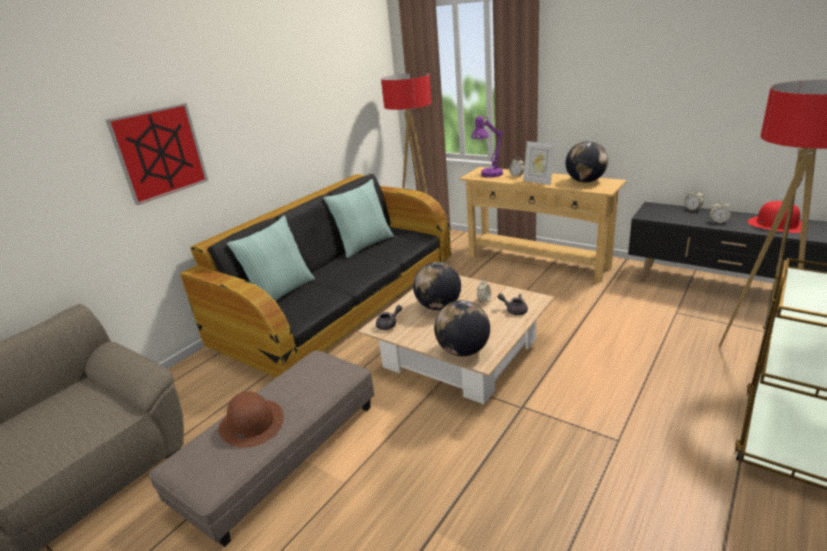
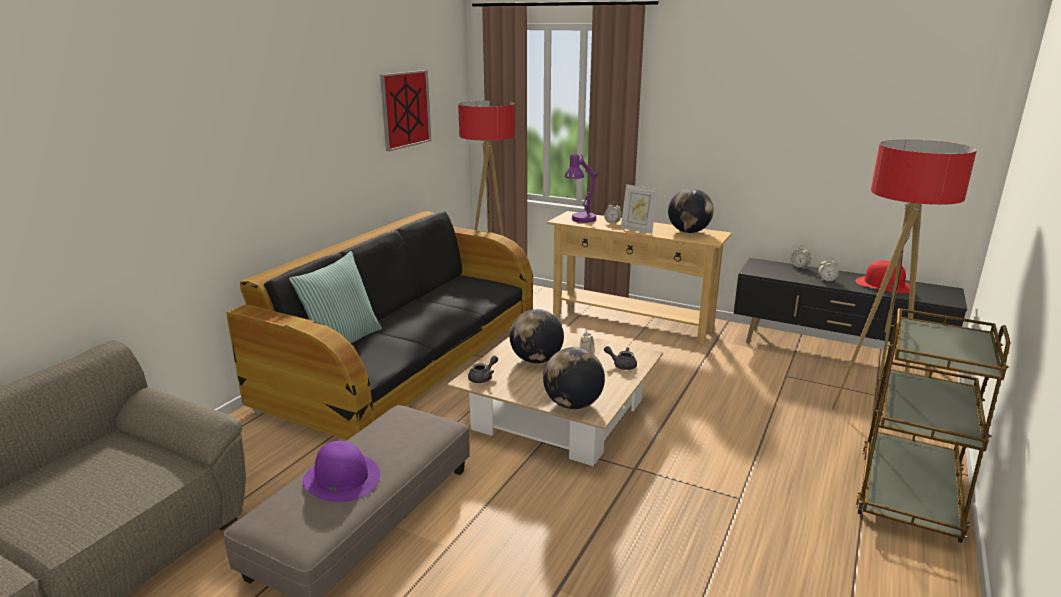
camera: 10 degrees left, 5 degrees down
picture [106,103,208,205] -> picture moved to [380,70,431,151]
brown hat [218,391,284,448] -> purple hat [303,441,380,502]
pillow [324,179,394,258] -> none

